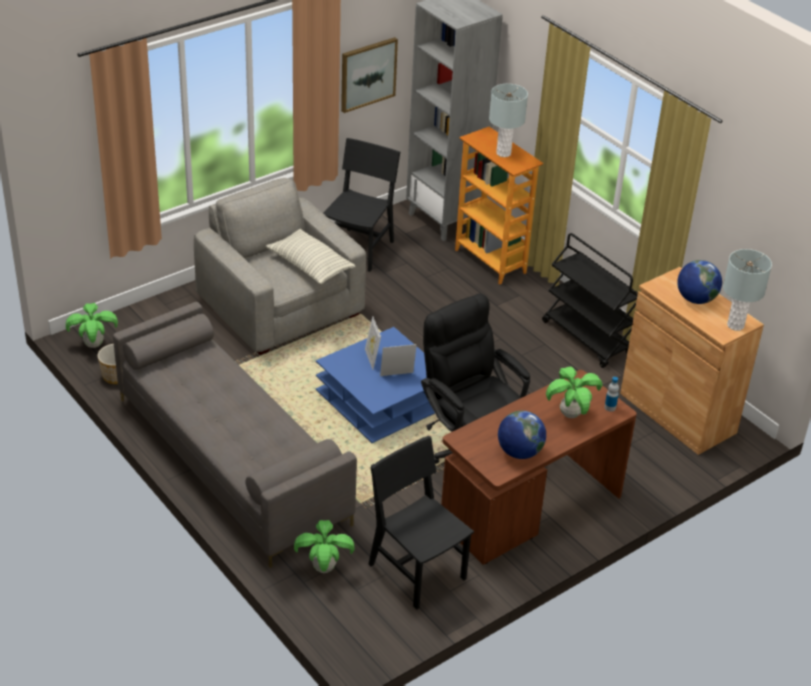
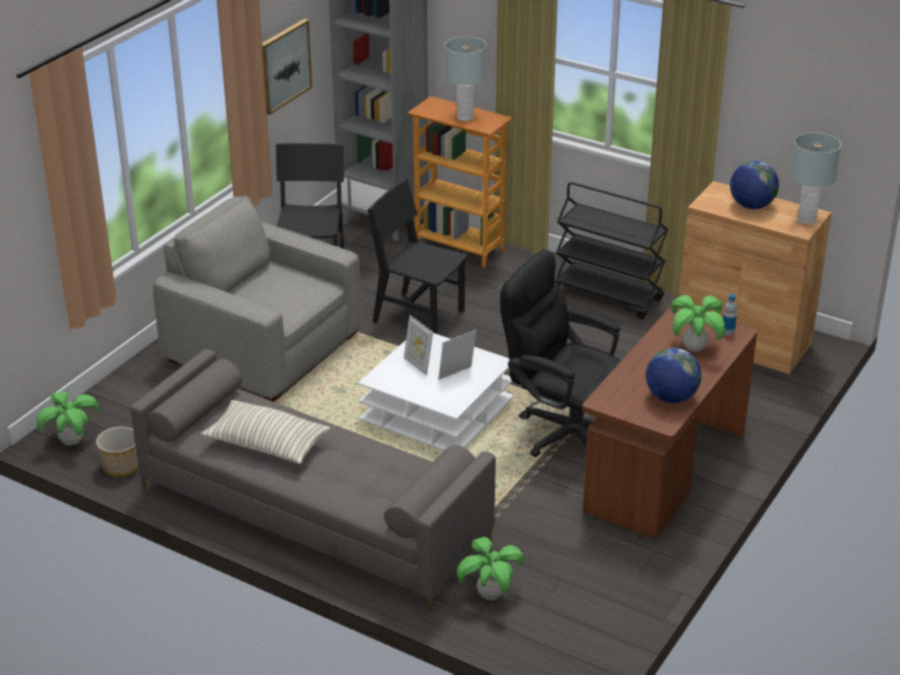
camera: 20 degrees left, 5 degrees down
pillow [266,229,356,284] -> pillow moved to [201,400,331,464]
blue coffee table [316,327,435,443] -> white coffee table [358,333,514,451]
black chair [368,436,474,610] -> black chair moved to [368,179,468,334]

